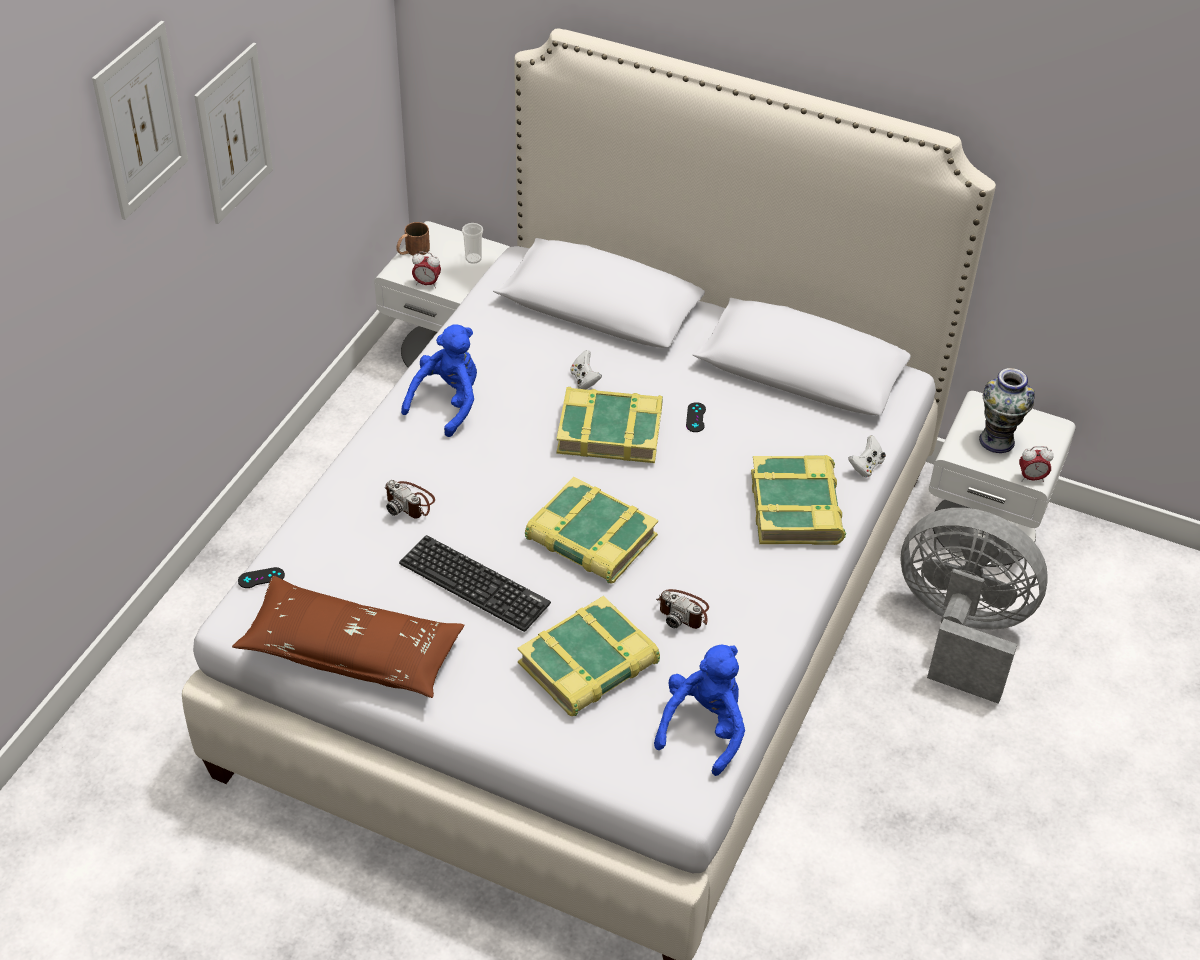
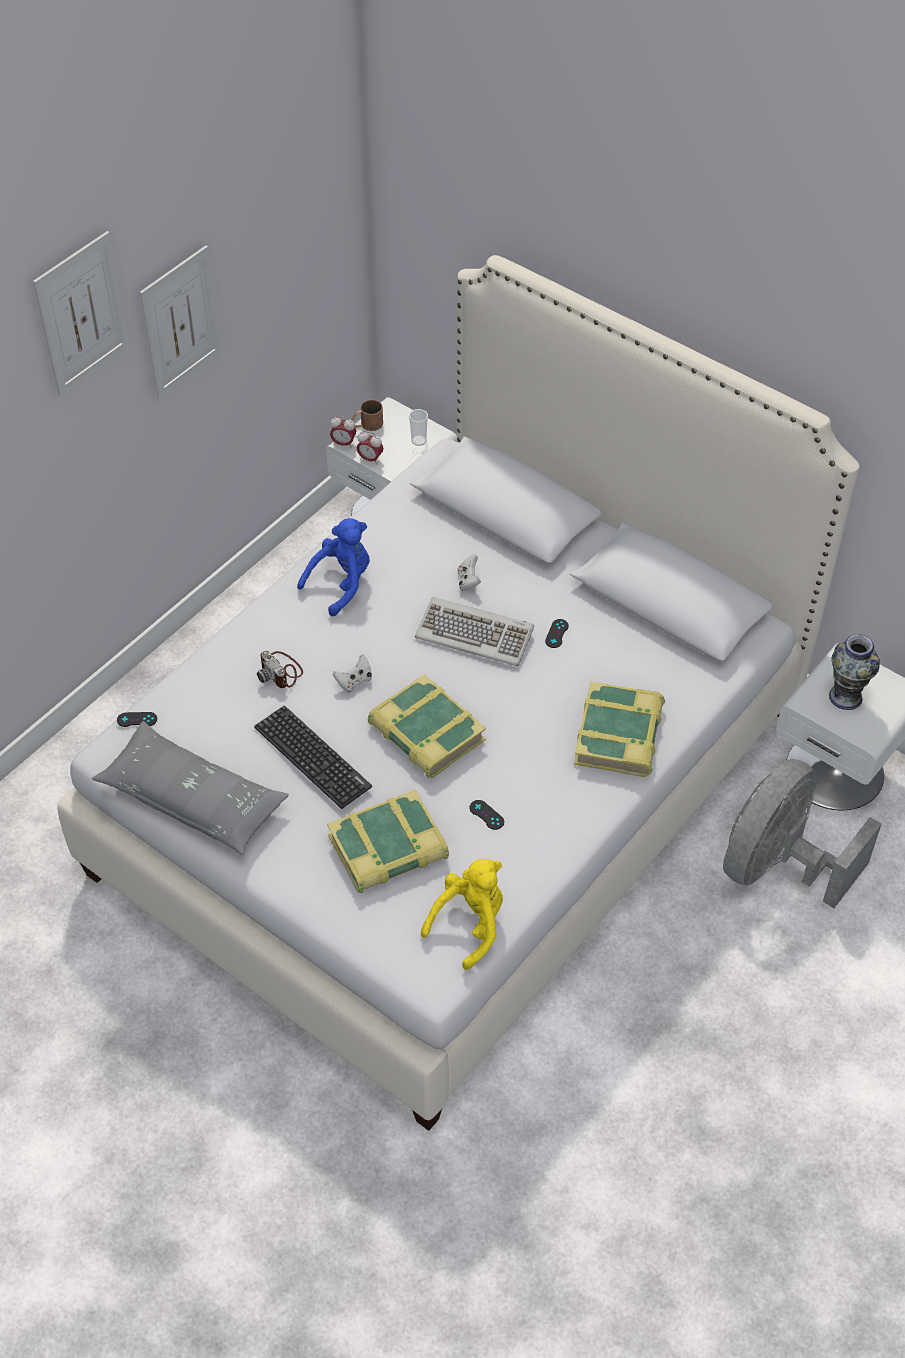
camera: 15 degrees right, 5 degrees up
brown pillow [232,576,464,698] -> grey pillow [92,721,289,855]
book [556,387,663,463] -> keyboard [415,597,534,666]
blue plush toy [654,645,745,776] -> yellow plush toy [421,859,503,970]
camera [657,589,709,629] -> black game controller [469,800,504,830]
white game controller [848,435,886,478] -> white game controller moved to [333,654,372,692]
grey fan [900,508,1048,704] -> grey fan turned 90 degrees counterclockwise [723,759,882,908]
alarm clock [1019,446,1054,482] -> alarm clock moved to [330,416,356,448]

